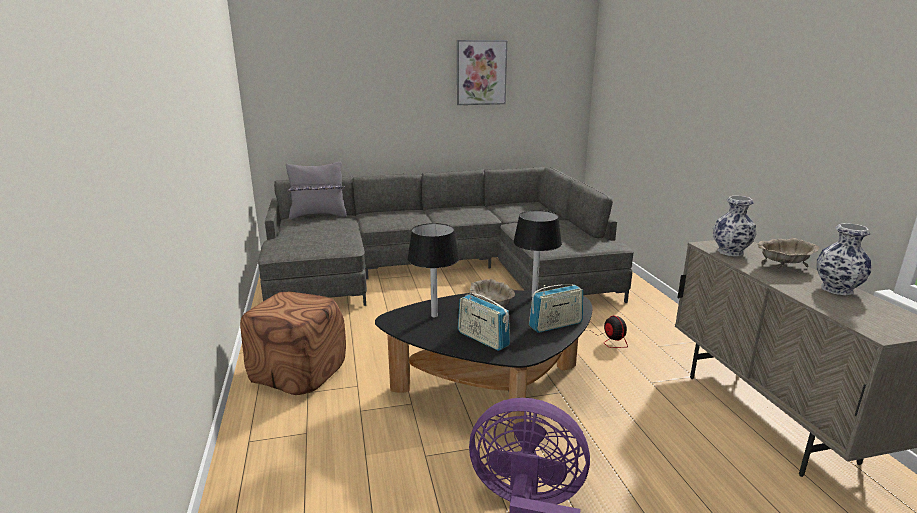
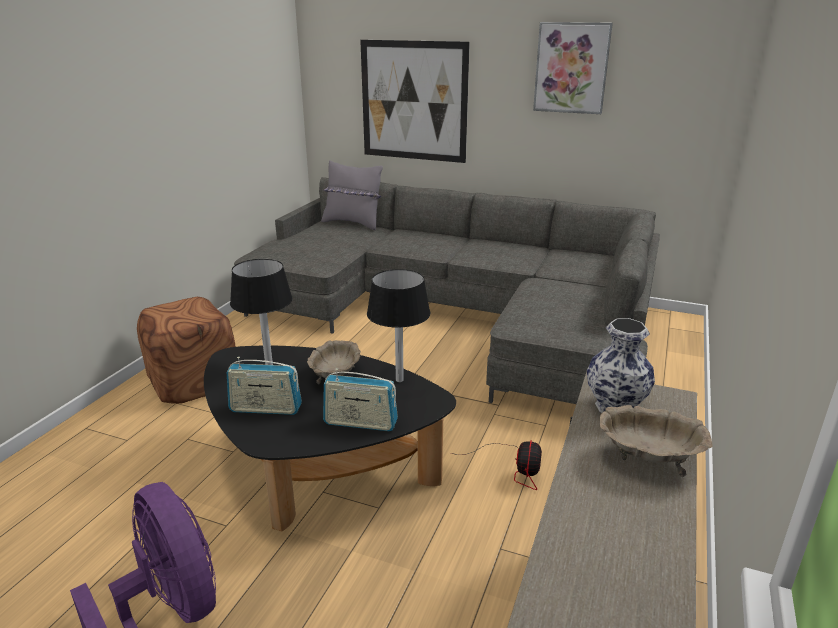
camera: 35 degrees right, 5 degrees up
radio [458,289,510,351] -> radio turned 75 degrees counterclockwise [227,357,302,415]
vase [817,223,871,296] -> none
none -> picture [360,40,470,163]

